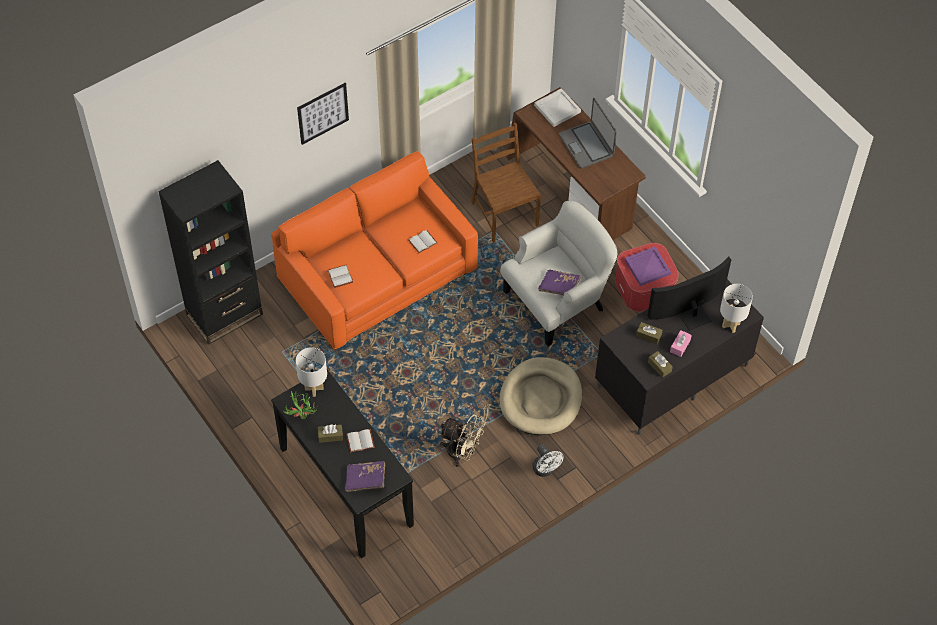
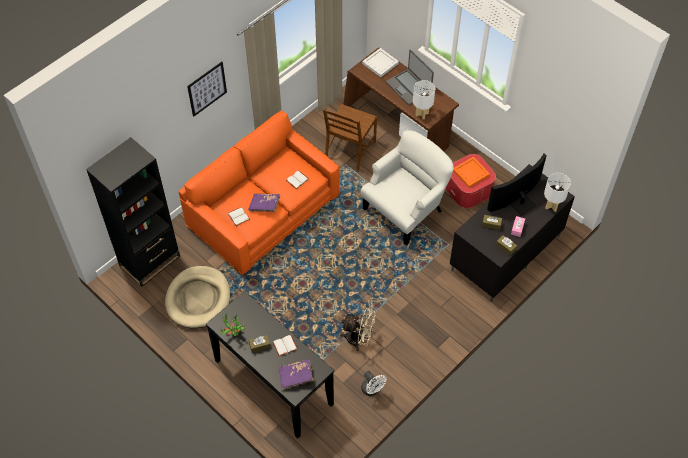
camera: 10 degrees left, 0 degrees up
white table lamp [296,347,327,397] -> white table lamp moved to [413,80,435,119]
brown chair [471,123,541,243] -> brown chair turned 120 degrees counterclockwise [323,104,377,172]
beige dog bed [499,357,582,435] -> beige dog bed moved to [165,266,230,328]
white fan [532,444,564,477] -> white fan moved to [361,371,386,396]
purple book [538,270,581,295] -> purple book moved to [248,194,280,212]
purple tray [624,247,671,286] -> orange tray [453,157,490,188]

